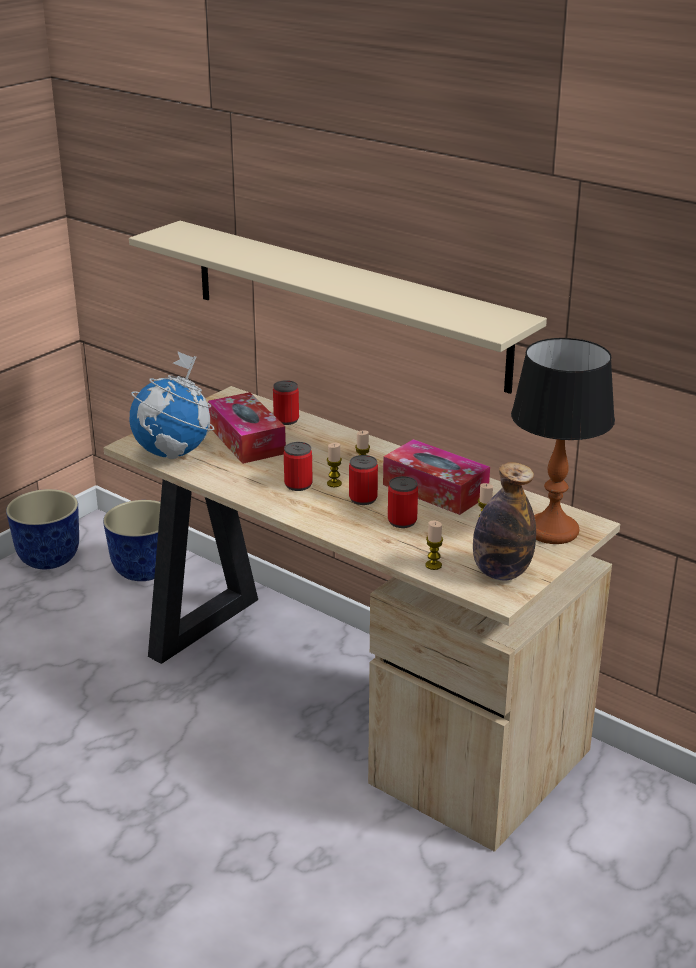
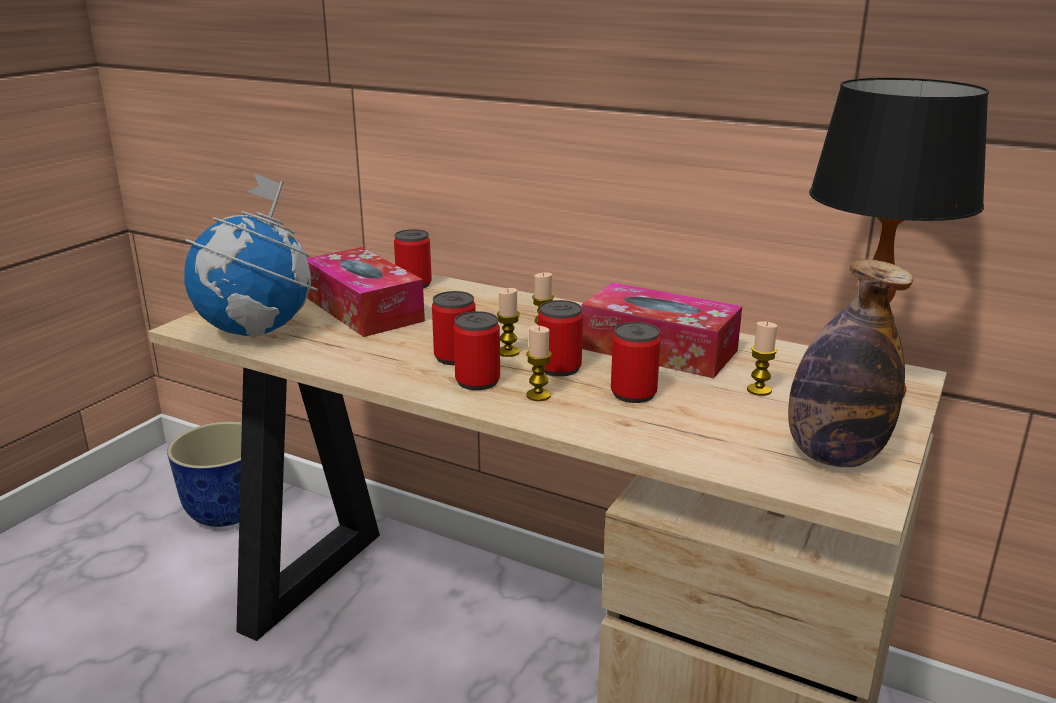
camera: 10 degrees left, 5 degrees down
planter [6,489,79,569] -> none
beige shelf [129,221,547,394] -> none
candle [425,521,443,570] -> candle moved to [526,325,552,401]
none -> can [453,311,500,390]

